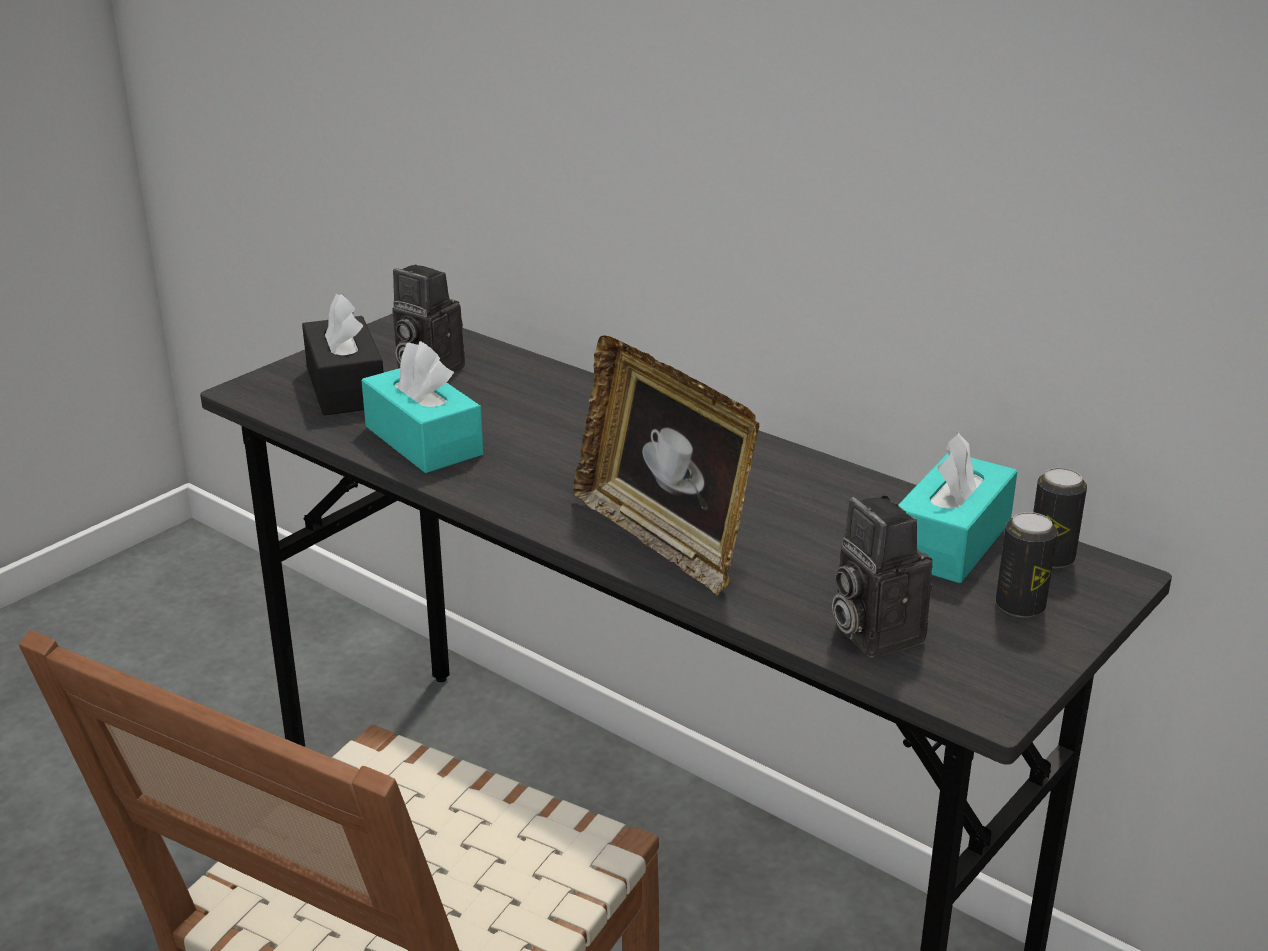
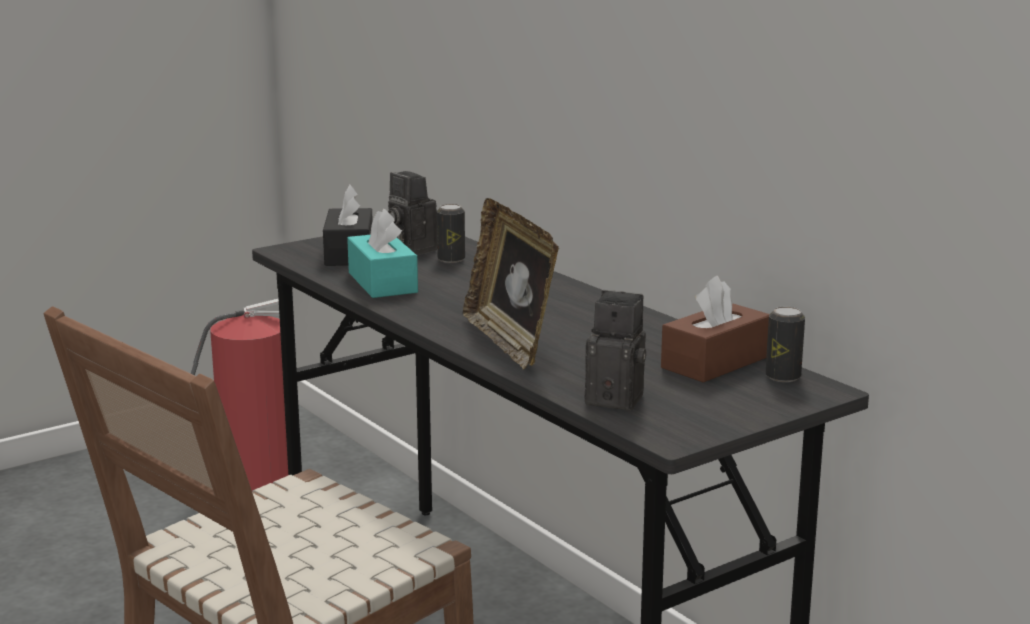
camera: 15 degrees right, 10 degrees down
camera [832,495,932,658] -> camera turned 120 degrees clockwise [585,290,646,411]
turquoise tissue box [898,432,1018,583] -> brown tissue box [661,276,769,382]
can [996,512,1057,618] -> can moved to [437,204,465,263]
none -> fire extinguisher [191,299,288,491]

